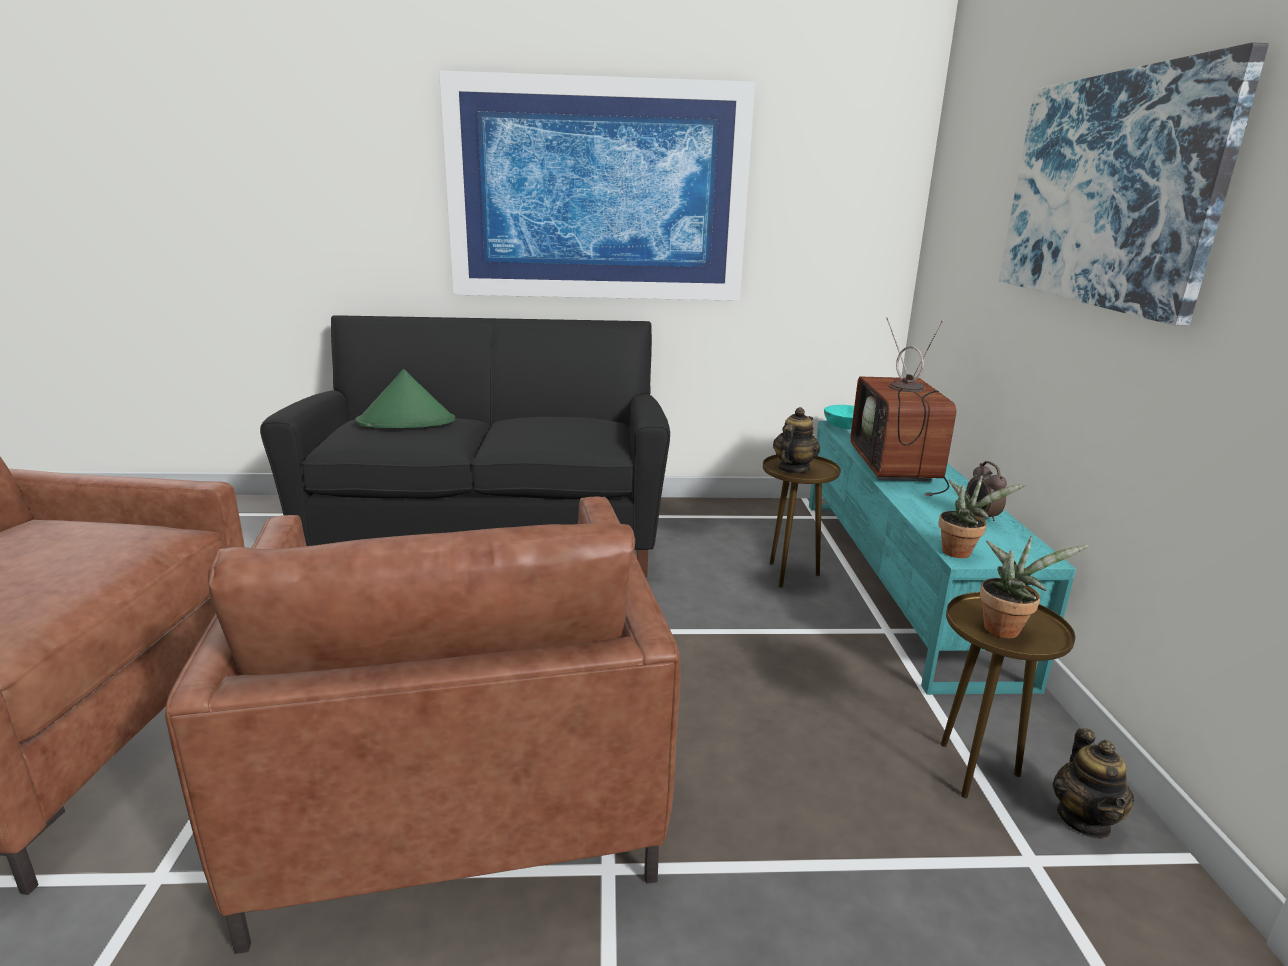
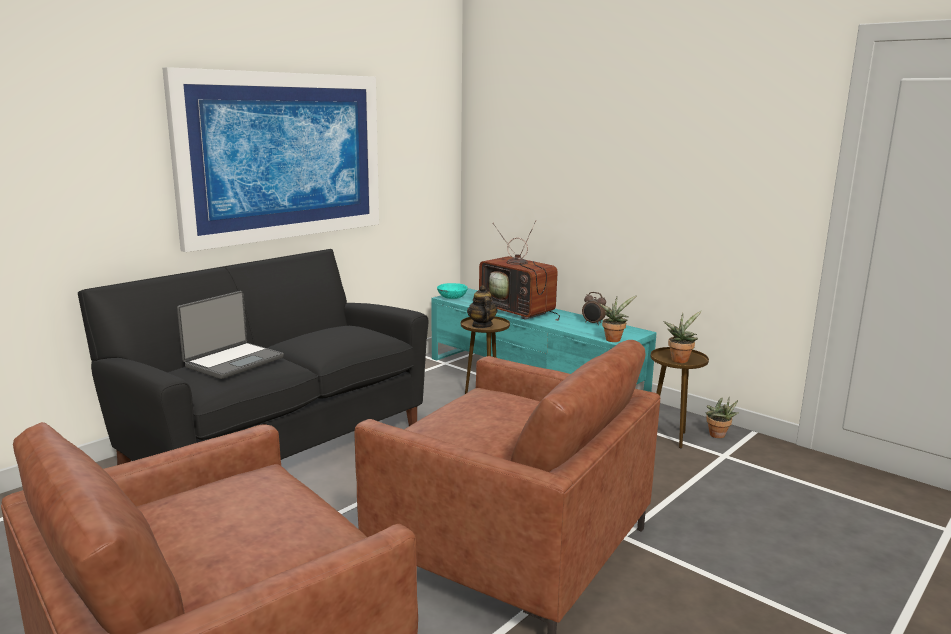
camera: 45 degrees left, 5 degrees down
green hat [356,369,455,428] -> laptop [177,291,284,379]
picture [999,43,1269,326] -> none
teapot [1053,728,1134,839] -> potted plant [705,397,739,438]

